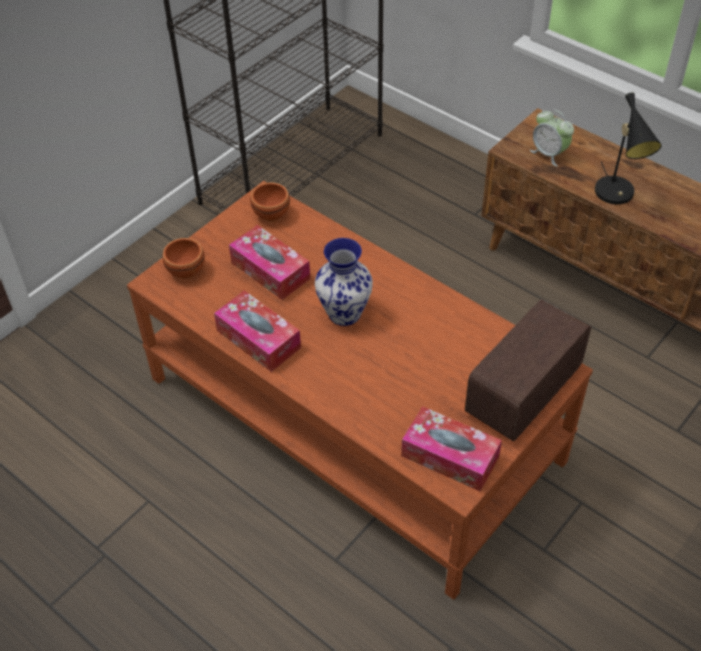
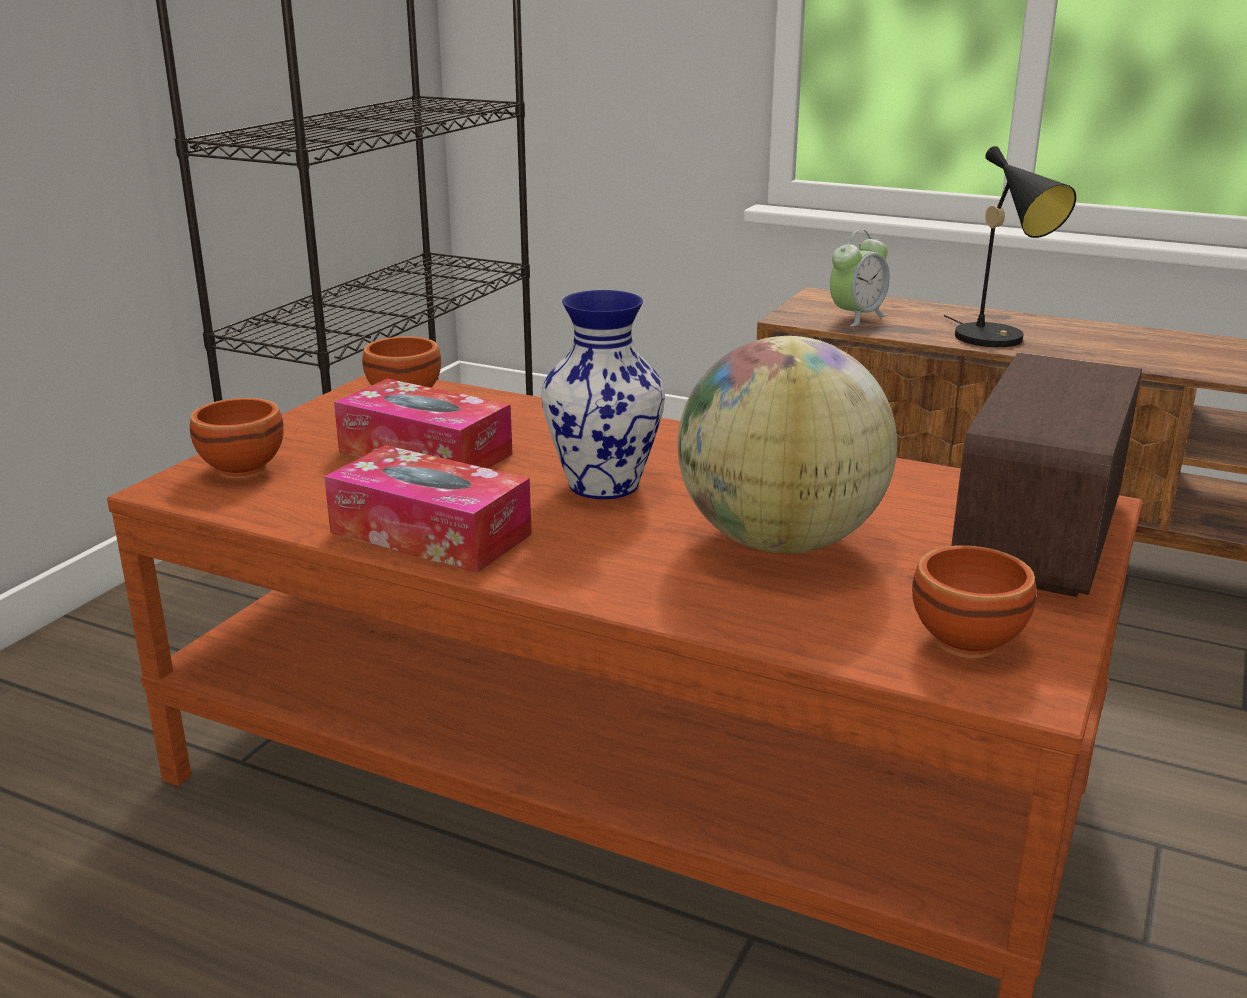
camera: 15 degrees left, 25 degrees down
tissue box [401,406,502,491] -> brown bowl [912,545,1037,658]
alarm clock [530,109,574,167] -> alarm clock turned 75 degrees counterclockwise [830,230,889,326]
none -> globe [678,336,897,554]

